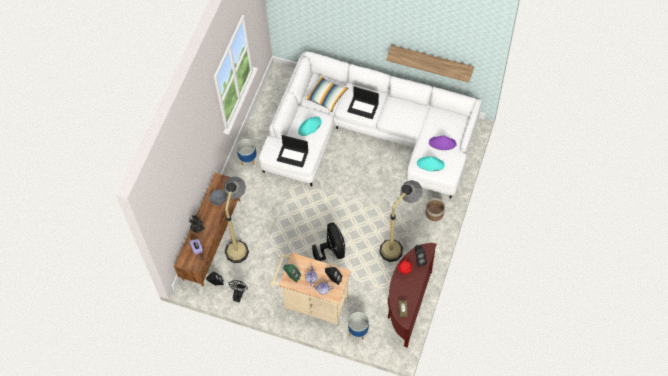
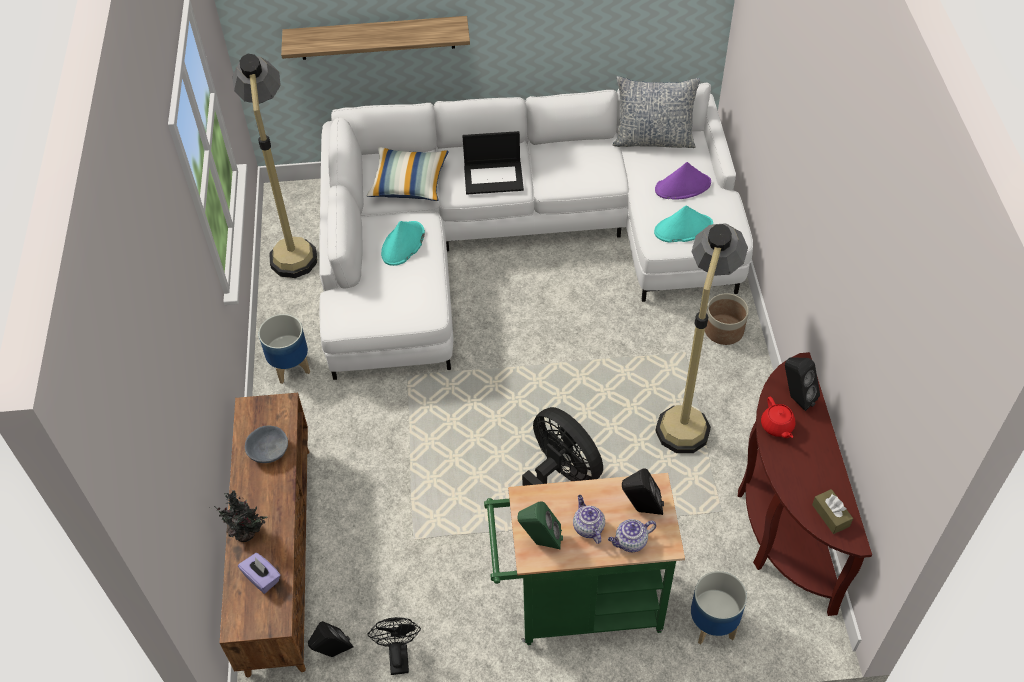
camera: 25 degrees left, 10 degrees down
floor lamp [224,176,249,263] -> floor lamp moved to [232,54,317,278]
beige cart [270,252,351,326] -> green cart [484,473,685,645]
laptop [277,135,308,168] -> none
shelf [386,45,474,83] -> shelf moved to [281,16,470,60]
none -> pillow [613,76,700,148]

